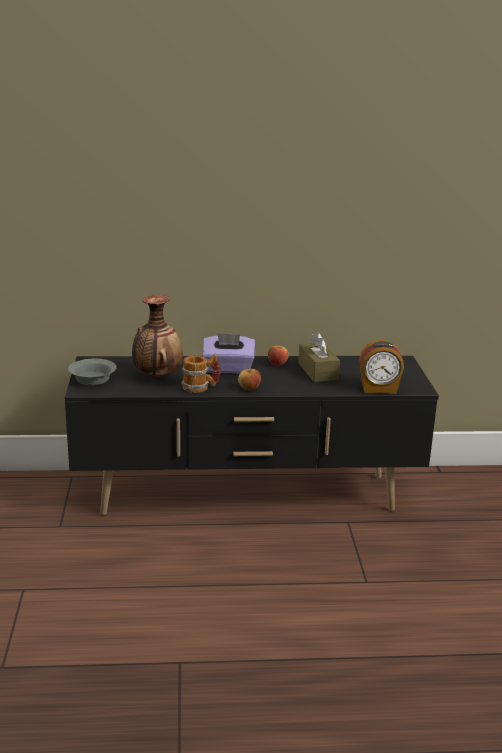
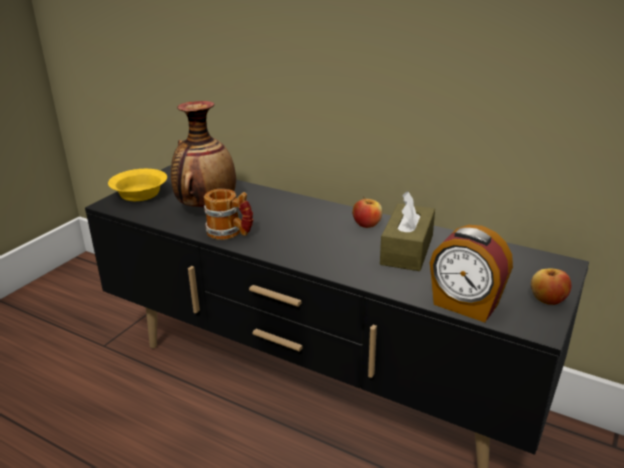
camera: 35 degrees right, 5 degrees up
grey bowl [68,359,117,386] -> yellow bowl [108,169,167,201]
purple tissue box [203,333,255,374] -> none
apple [238,369,261,390] -> apple moved to [531,268,571,305]

